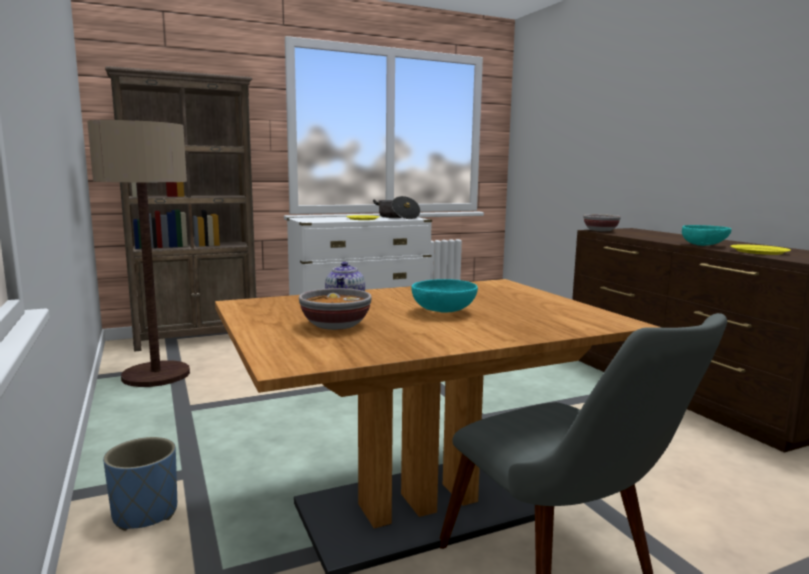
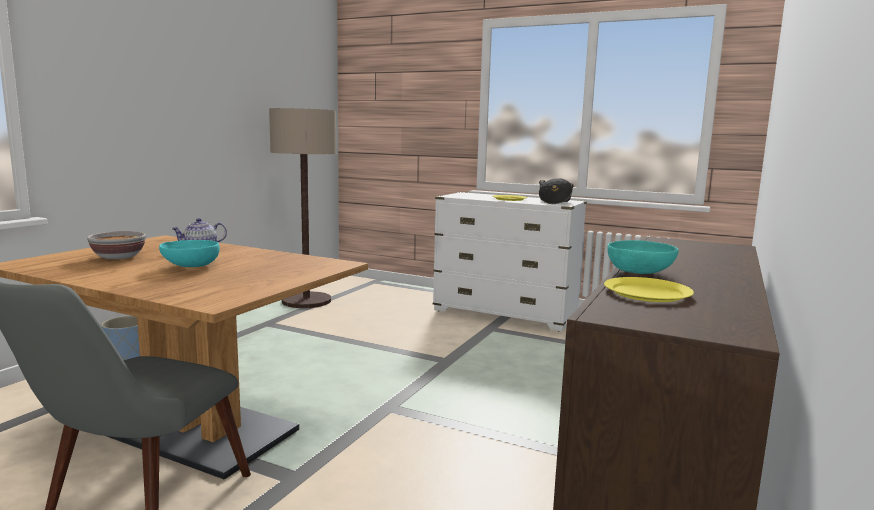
camera: 50 degrees right, 0 degrees up
brown bookcase [105,66,256,352] -> none
bowl [583,214,621,231] -> none

